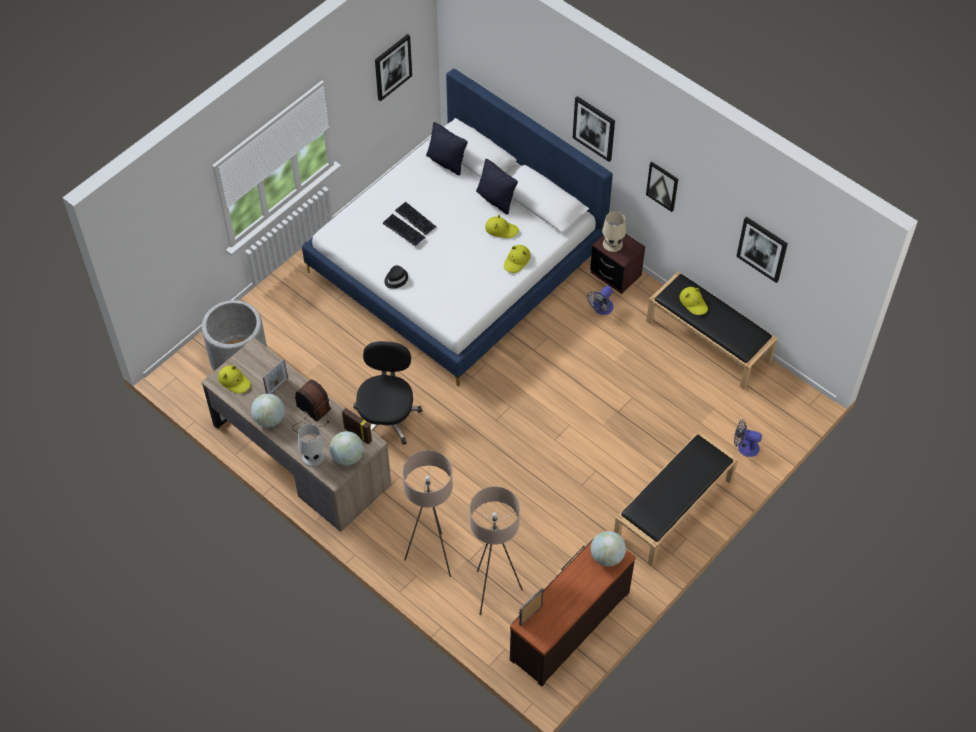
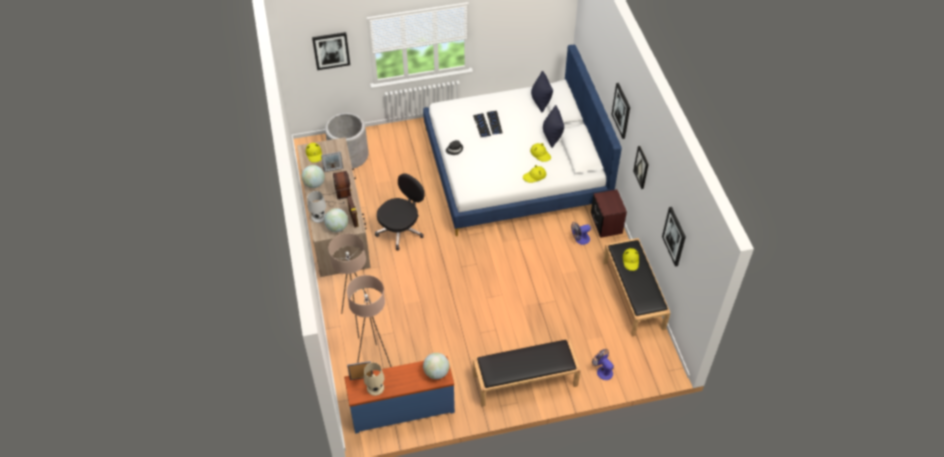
camera: 35 degrees right, 5 degrees down
picture [375,34,412,101] -> picture moved to [312,32,350,70]
brown dresser [510,531,636,687] -> blue dresser [344,356,455,434]
beige table lamp [602,211,626,252] -> beige table lamp moved to [364,363,384,396]

